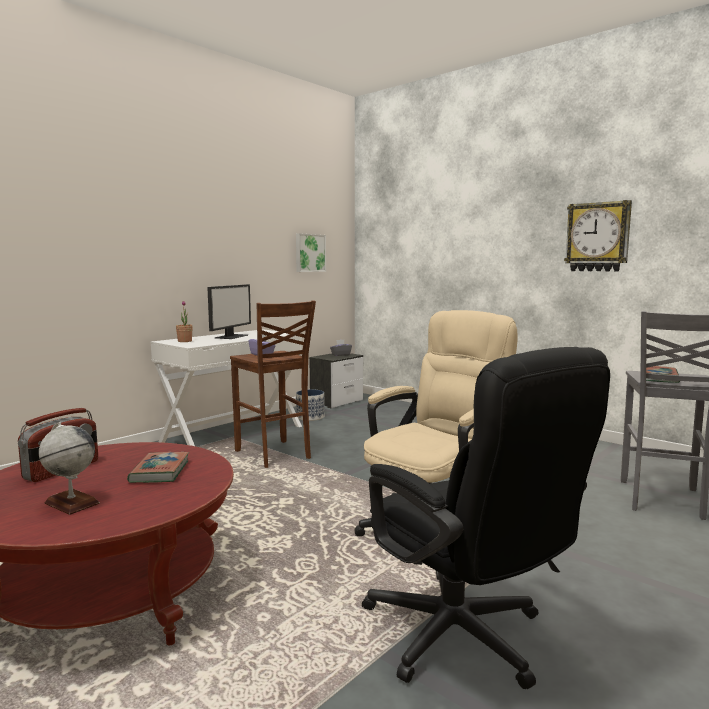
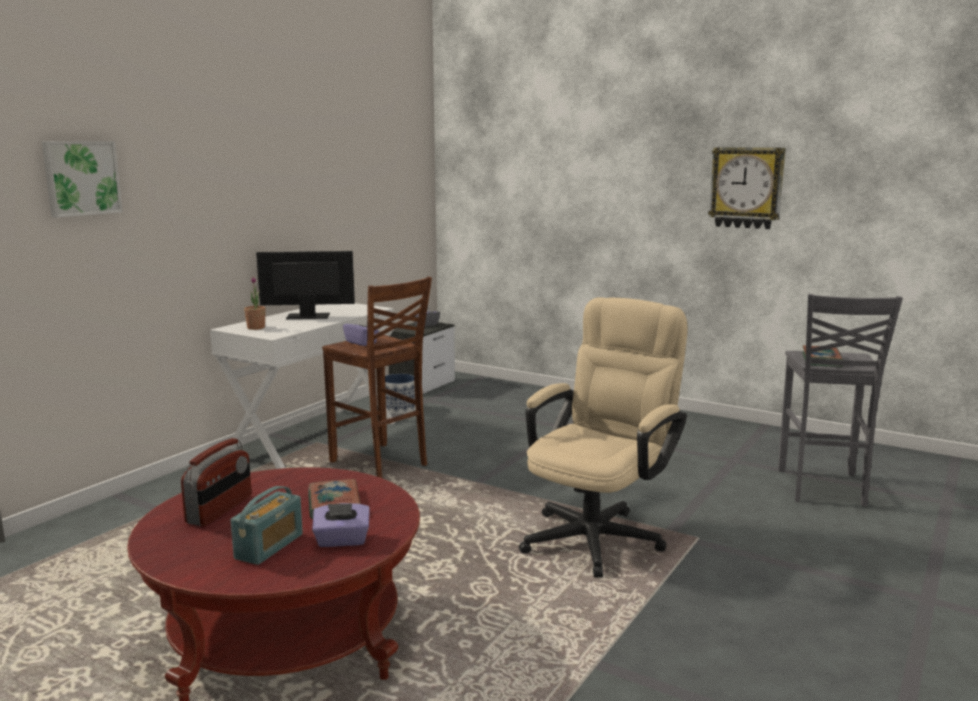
camera: 10 degrees left, 5 degrees up
globe [39,422,100,515] -> radio [231,486,303,565]
monitor [207,284,251,339] -> monitor turned 105 degrees counterclockwise [256,251,355,319]
picture [296,233,326,272] -> picture moved to [42,141,123,218]
black office chair [362,347,610,689] -> none
none -> purple tissue box [312,503,370,547]

